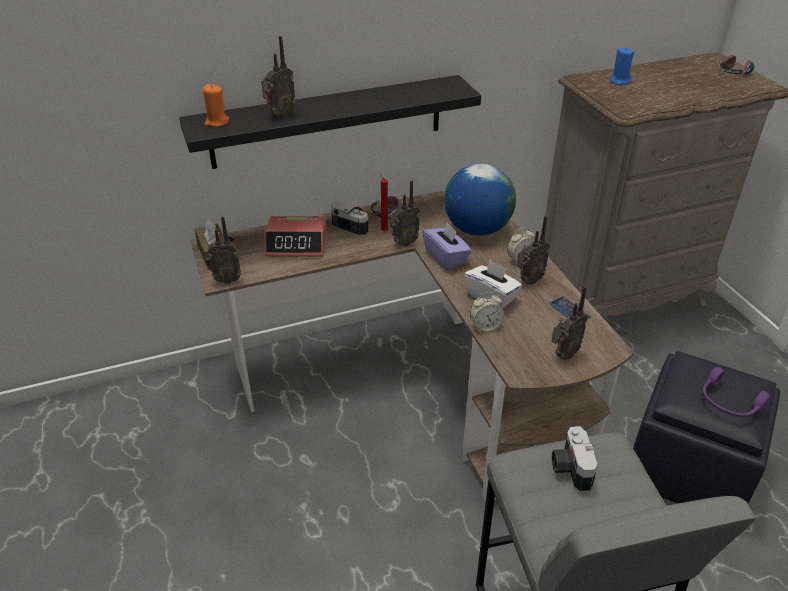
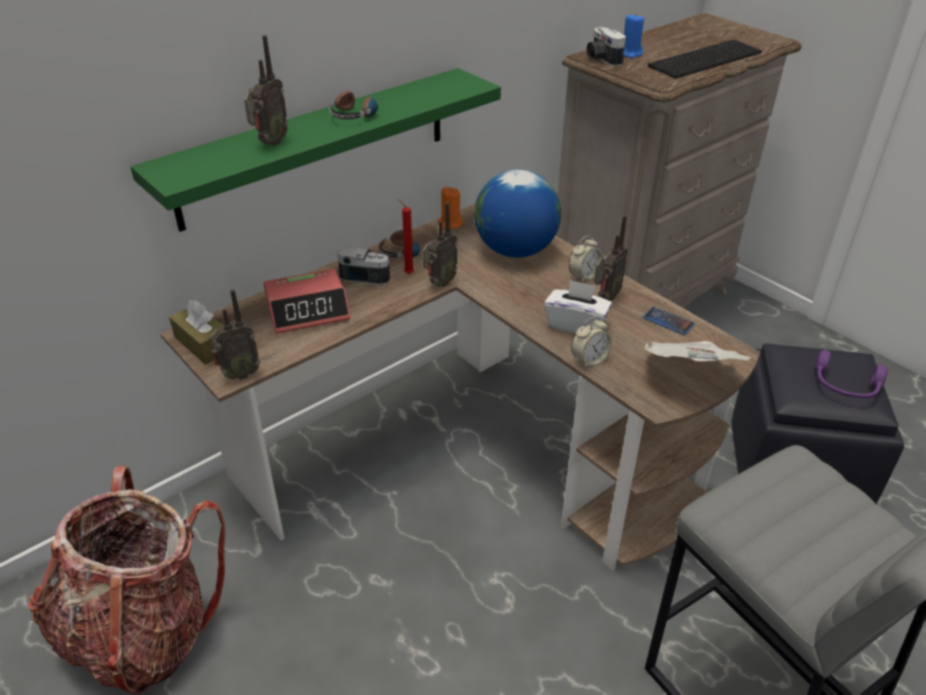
camera: 20 degrees left, 0 degrees up
black shelf [179,75,481,169] -> green shelf [130,68,501,232]
orange candle [203,84,229,127] -> orange candle moved to [438,187,463,229]
purple tissue box [422,222,471,270] -> none
radio [551,286,588,360] -> newspaper [644,341,751,362]
camera [552,426,598,492] -> camera moved to [586,27,626,67]
headphones [719,55,754,75] -> headphones moved to [329,91,383,119]
none -> backpack [28,466,225,694]
none -> keyboard [648,39,762,78]

